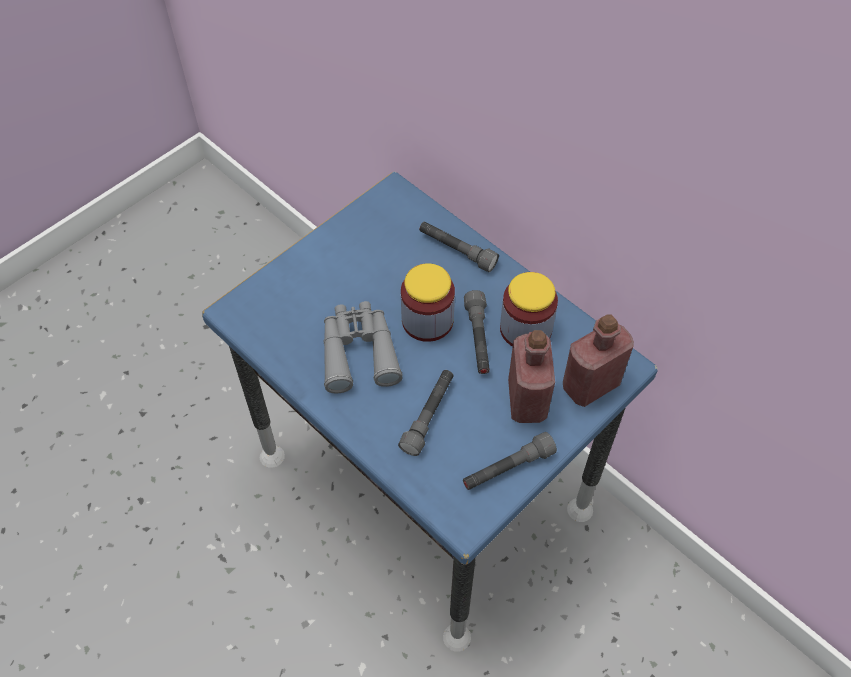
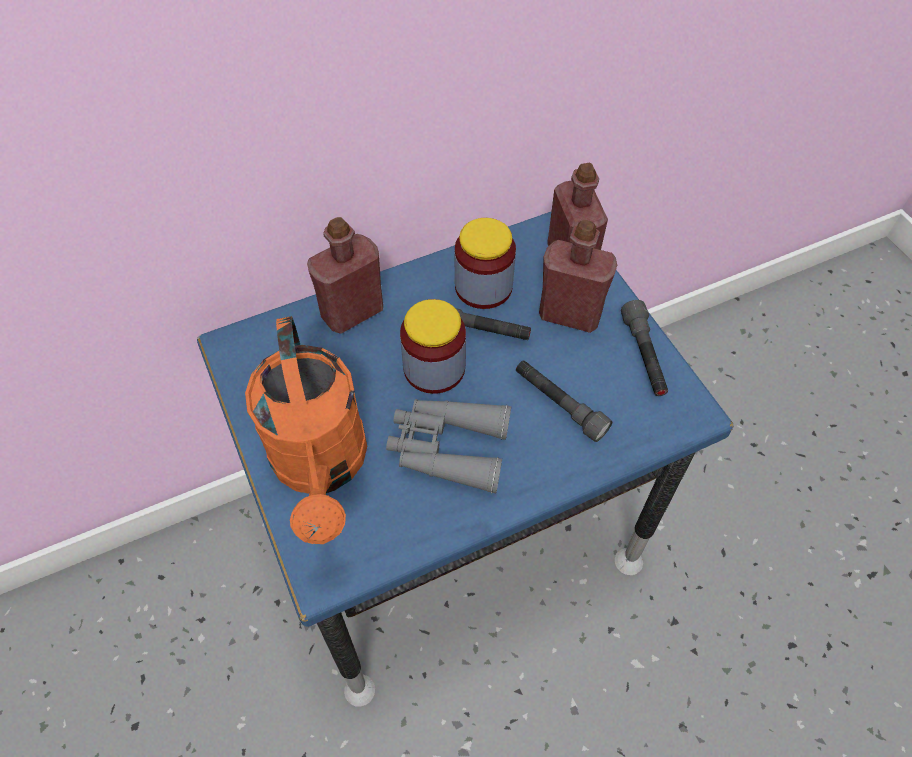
camera: 70 degrees left, 0 degrees up
grey flashlight [419,222,499,272] -> red bottle [307,217,383,334]
none -> orange watering can [245,316,367,544]

